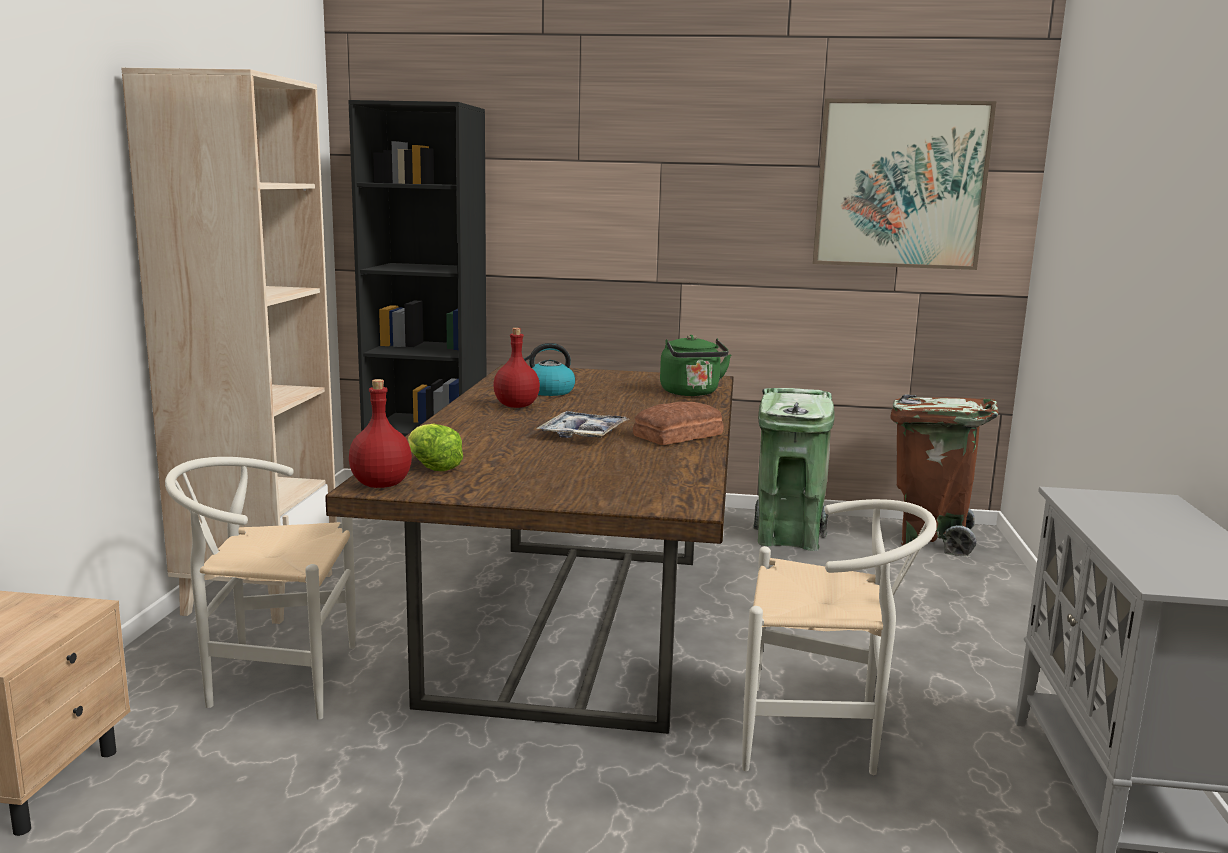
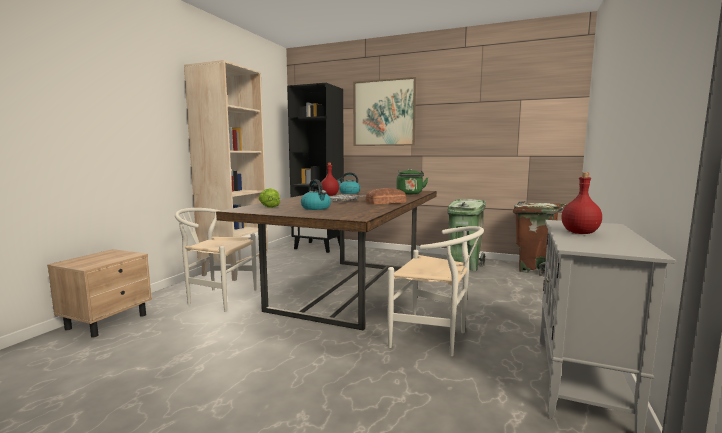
camera: 15 degrees right, 5 degrees down
red bottle [349,379,412,488] -> red bottle moved to [562,172,602,234]
picture [813,99,996,270] -> picture moved to [353,77,416,146]
none -> kettle [301,180,331,210]

